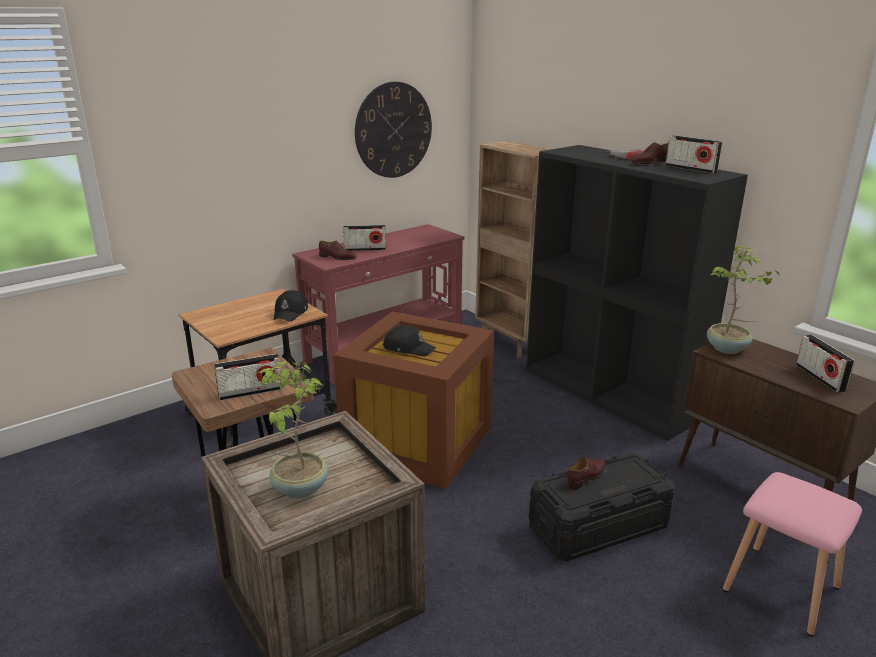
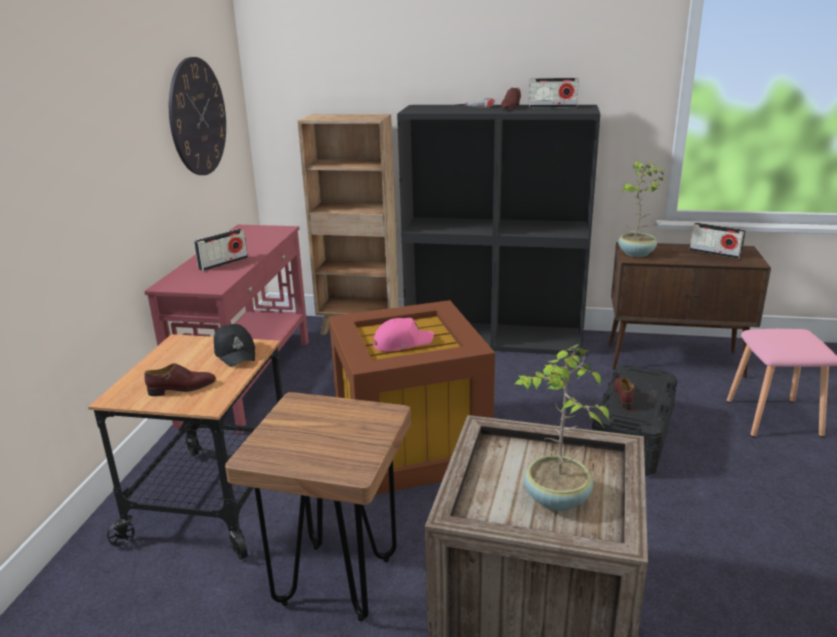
camera: 40 degrees left, 0 degrees up
radio [214,354,281,400] -> none
brown shoe [319,240,357,260] -> brown shoe moved to [144,363,216,396]
black cap [383,325,436,356] -> pink cap [374,318,434,351]

